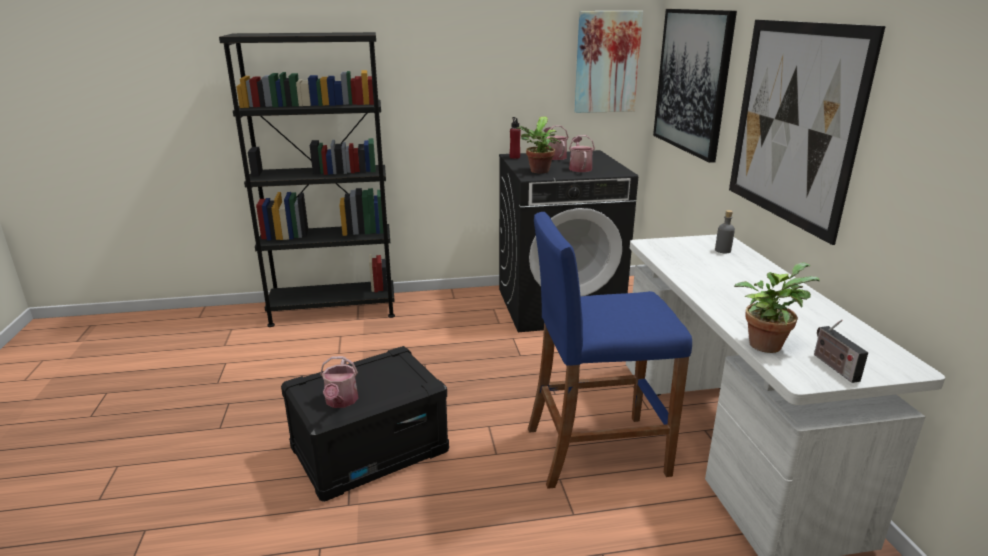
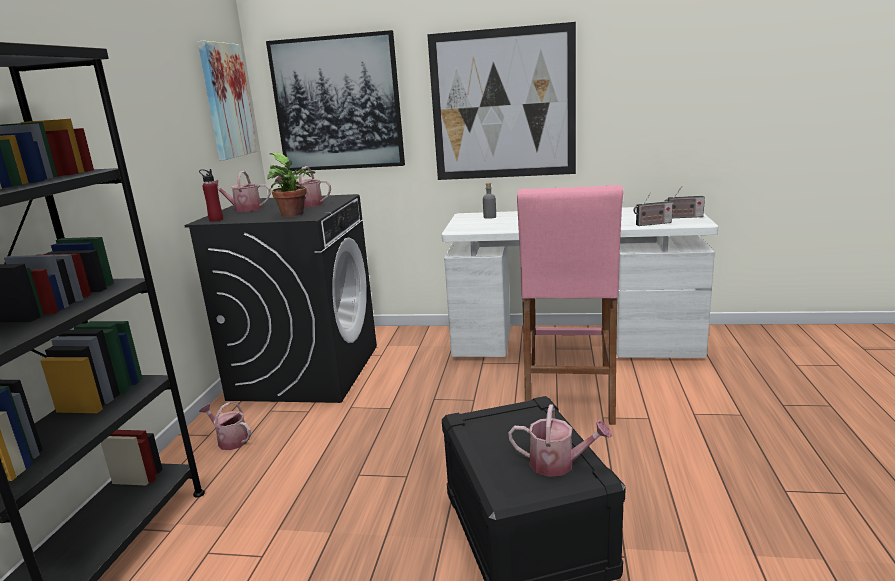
camera: 70 degrees left, 5 degrees down
blue stool [528,212,692,489] -> pink stool [517,185,623,425]
potted plant [734,262,820,353] -> radio [634,192,673,226]
none -> watering can [199,402,251,450]

